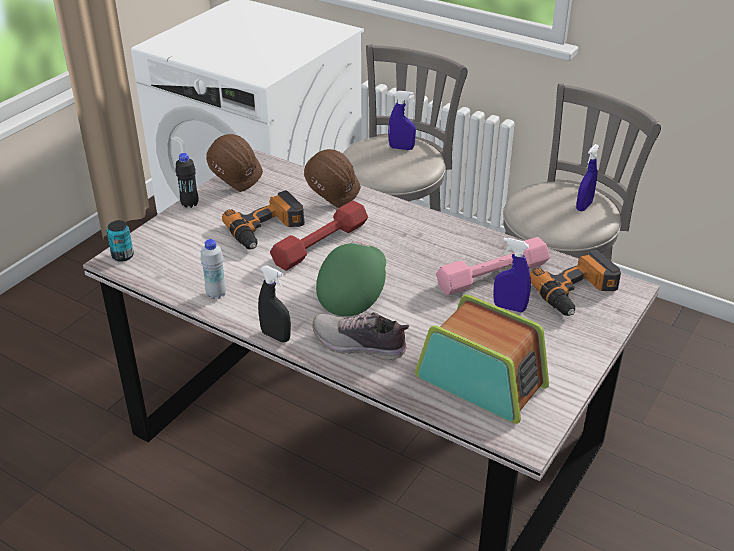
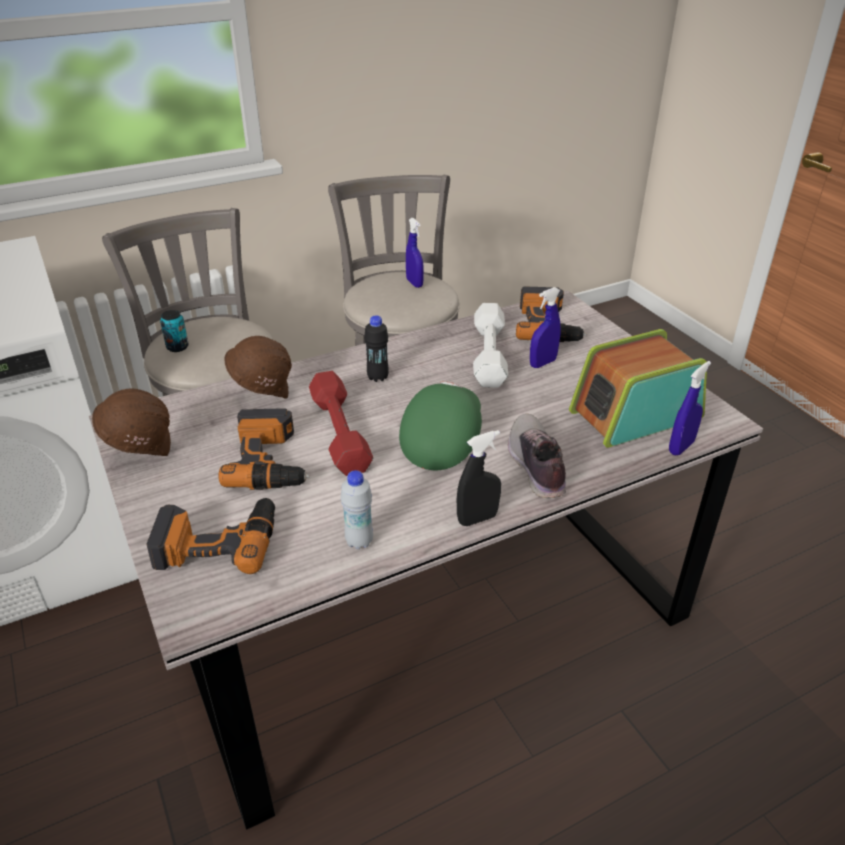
camera: 60 degrees left, 0 degrees up
can [107,220,134,262] -> can moved to [160,310,189,352]
black bottle [175,153,199,208] -> black bottle moved to [364,315,389,382]
shoe [312,312,409,360] -> shoe turned 120 degrees clockwise [508,413,566,498]
green cap [316,241,386,316] -> green cap turned 60 degrees clockwise [399,381,482,470]
blue spray bottle [388,91,416,150] -> blue spray bottle moved to [669,361,711,455]
pink dumbbell [436,237,550,295] -> white dumbbell [473,303,508,388]
none -> power drill [147,498,275,574]

